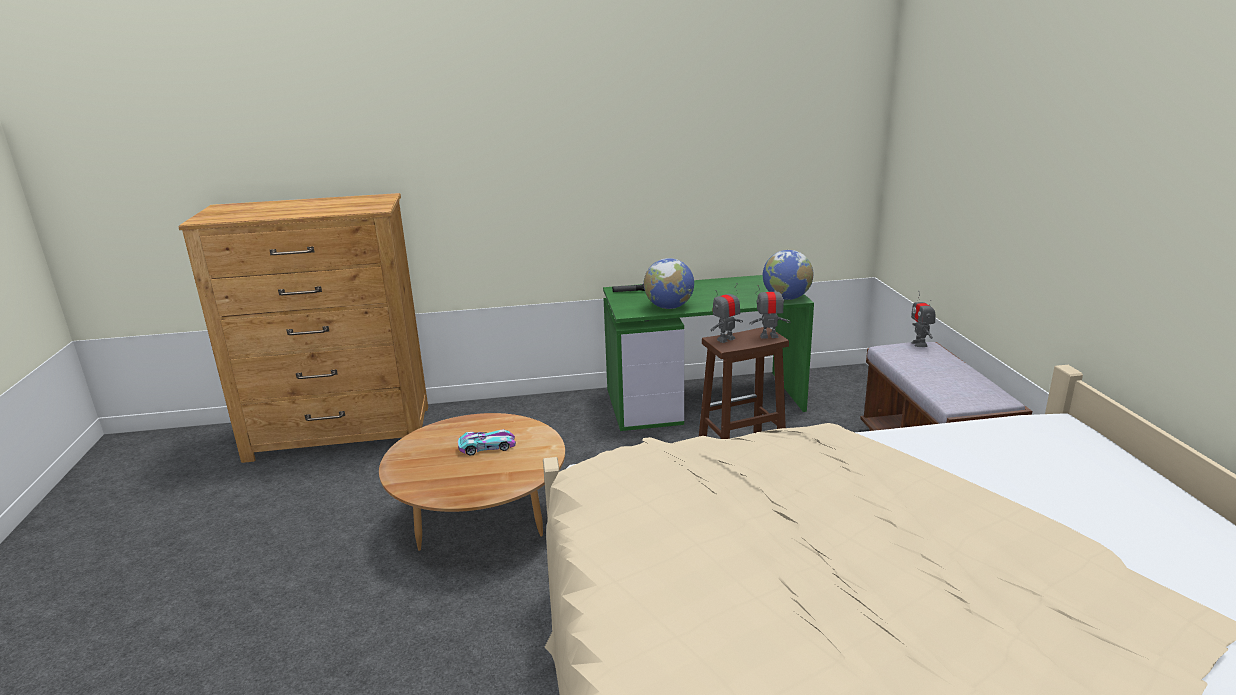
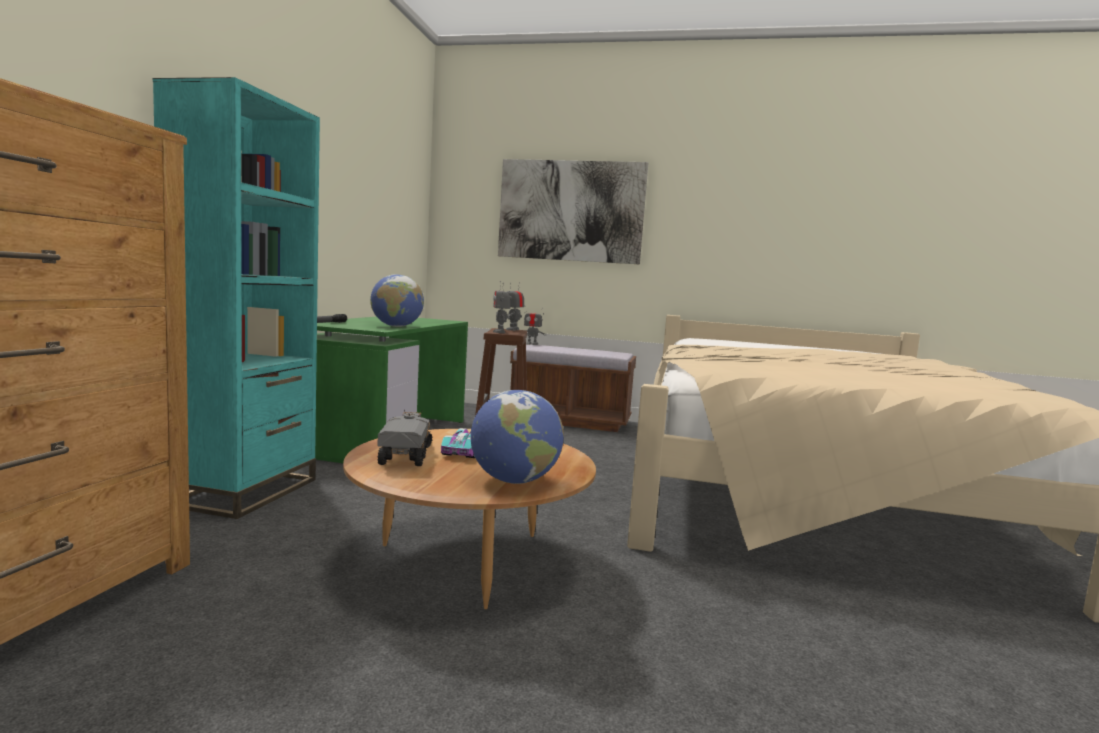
camera: 70 degrees left, 15 degrees down
globe [763,250,813,300] -> globe moved to [471,390,564,484]
none -> turquoise bookcase [153,77,320,519]
none -> toy truck [377,410,433,466]
none -> picture [498,159,648,264]

